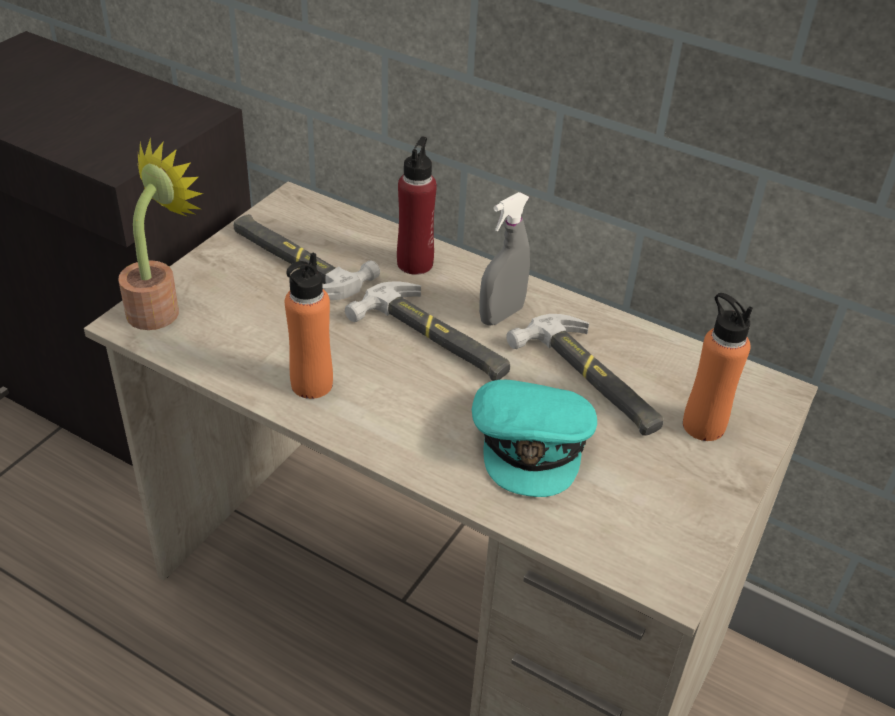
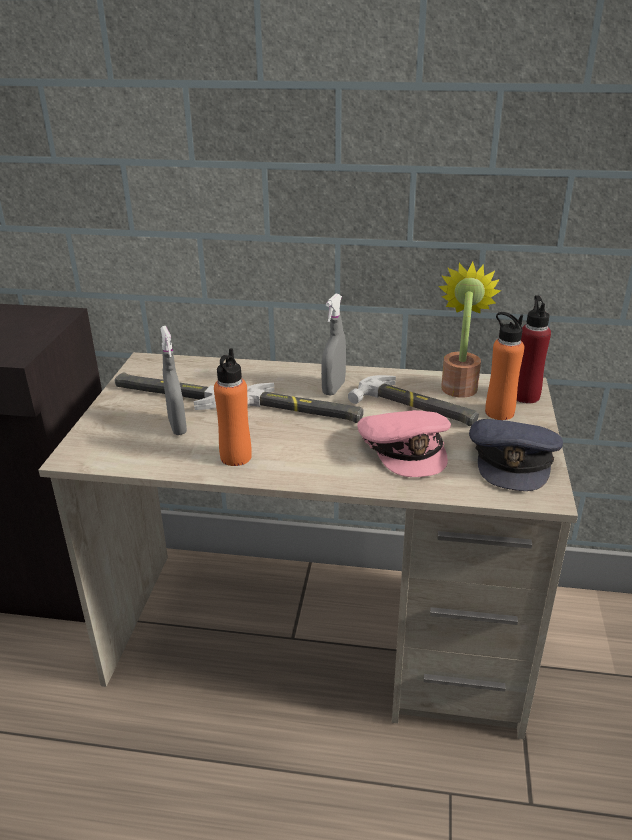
camera: 20 degrees left, 10 degrees down
potted plant [118,137,203,330] -> potted plant moved to [439,262,501,398]
red bottle [397,136,437,275] -> red bottle moved to [517,295,551,404]
turquoise cap [472,380,597,497] -> pink cap [357,410,451,477]
none -> grey spray bottle [160,326,187,435]
none -> grey cap [469,419,563,491]

